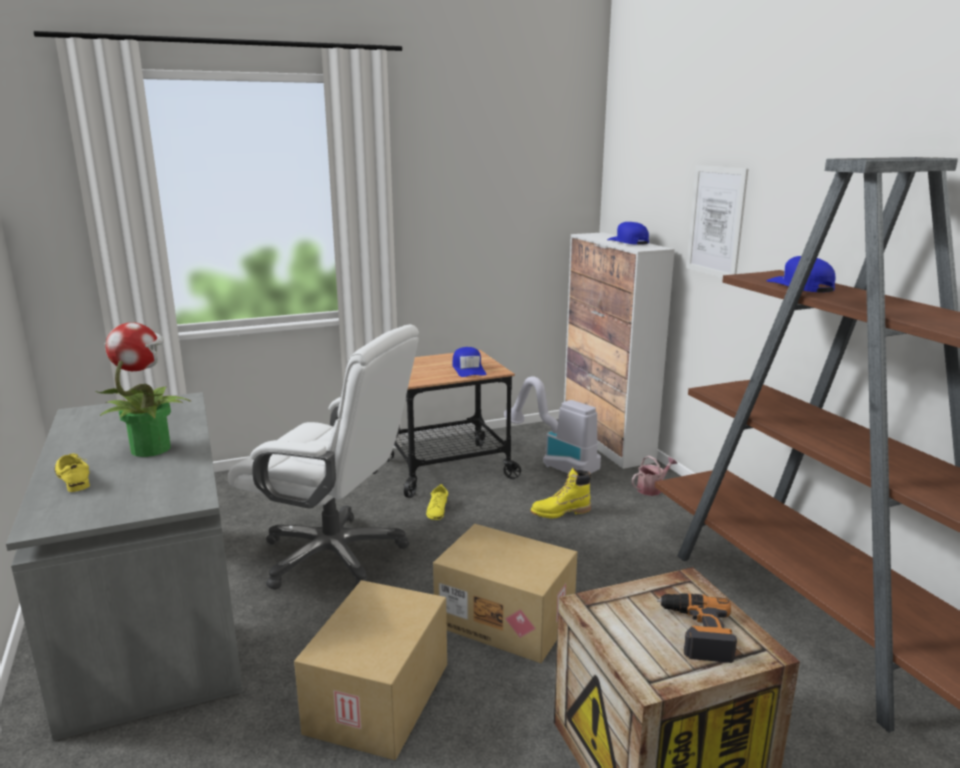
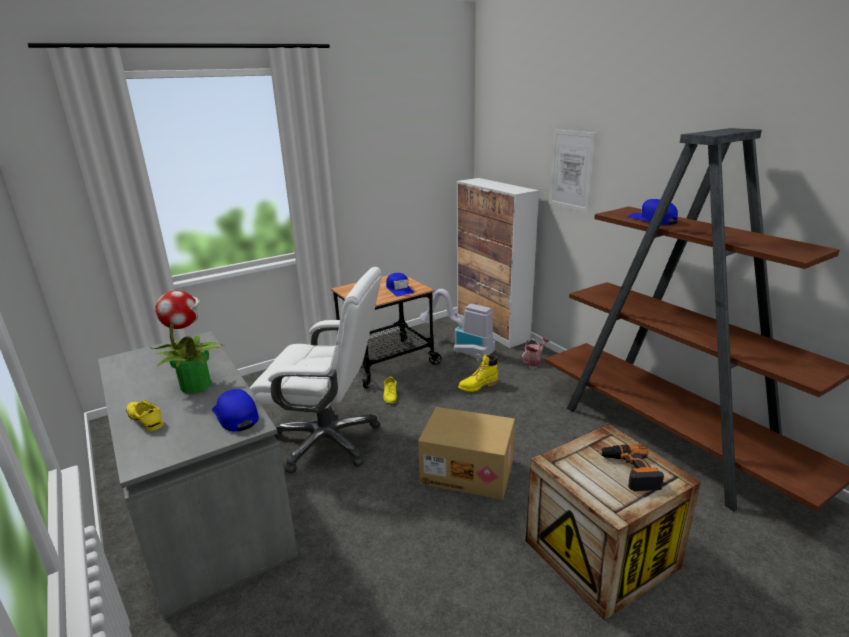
camera: 10 degrees left, 5 degrees up
cardboard box [294,580,447,760] -> none
blue cap [607,222,649,245] -> blue cap moved to [212,389,259,431]

